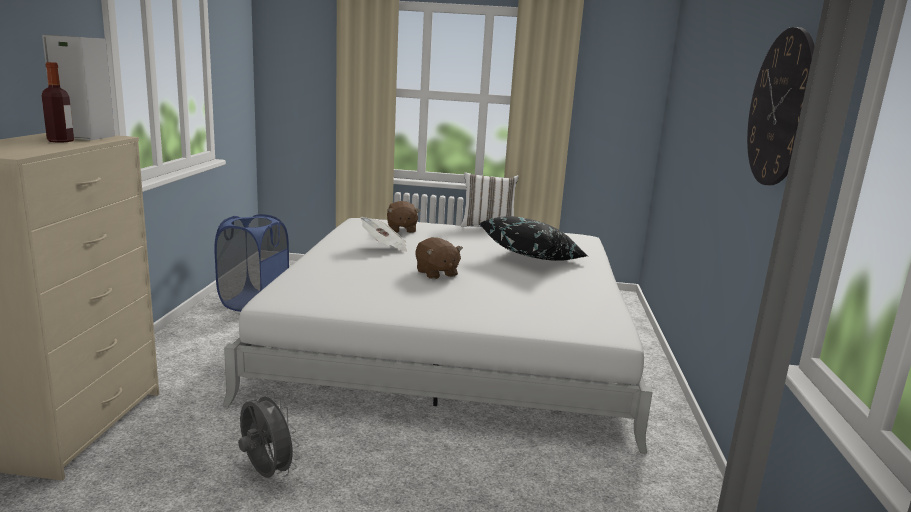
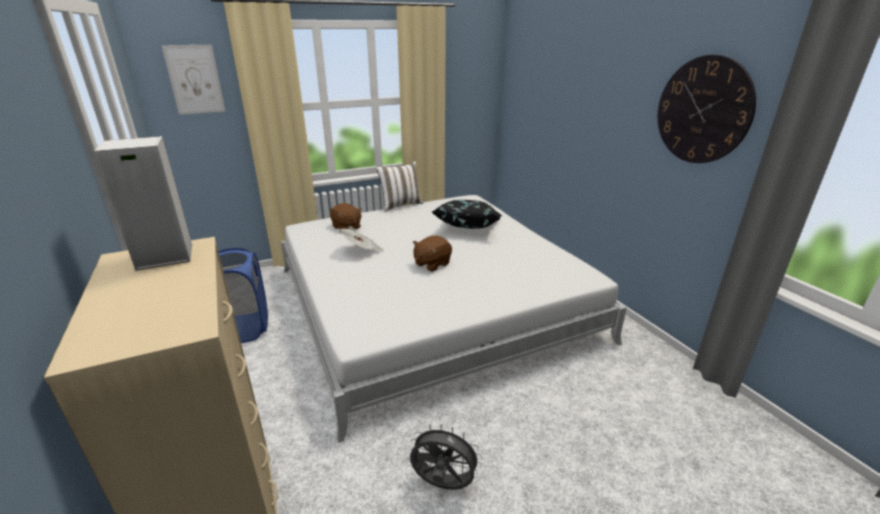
camera: 30 degrees left, 10 degrees up
bottle [41,62,74,143] -> none
brown plush toy [415,237,463,279] -> brown plush toy turned 105 degrees clockwise [413,235,452,271]
none -> picture [162,45,226,114]

